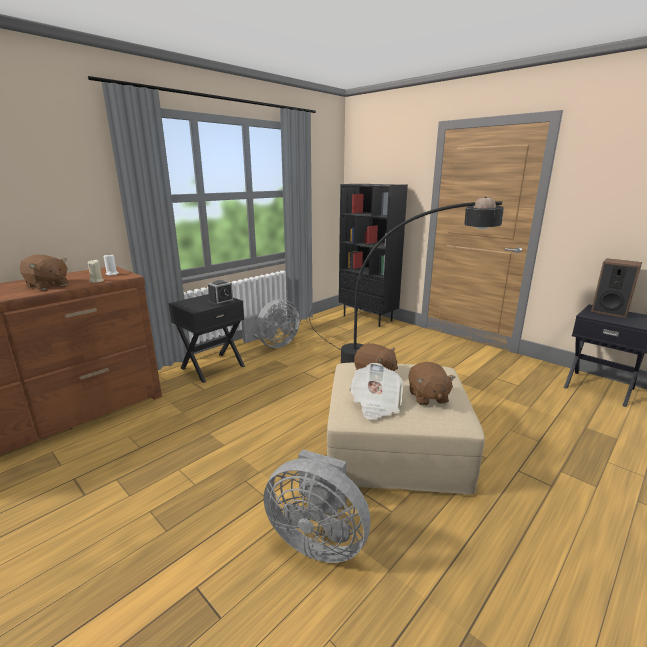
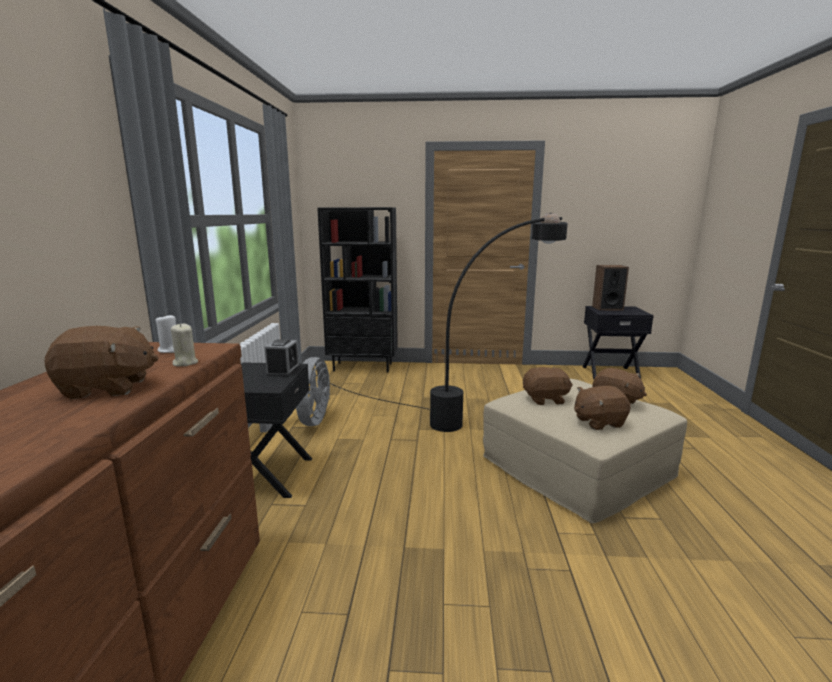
camera: 40 degrees left, 5 degrees down
grey fan [264,449,371,563] -> none
newspaper [349,363,404,420] -> brown plush toy [574,386,631,430]

